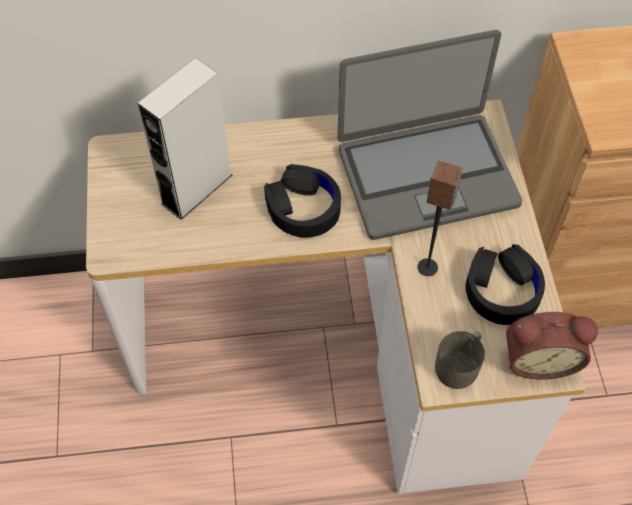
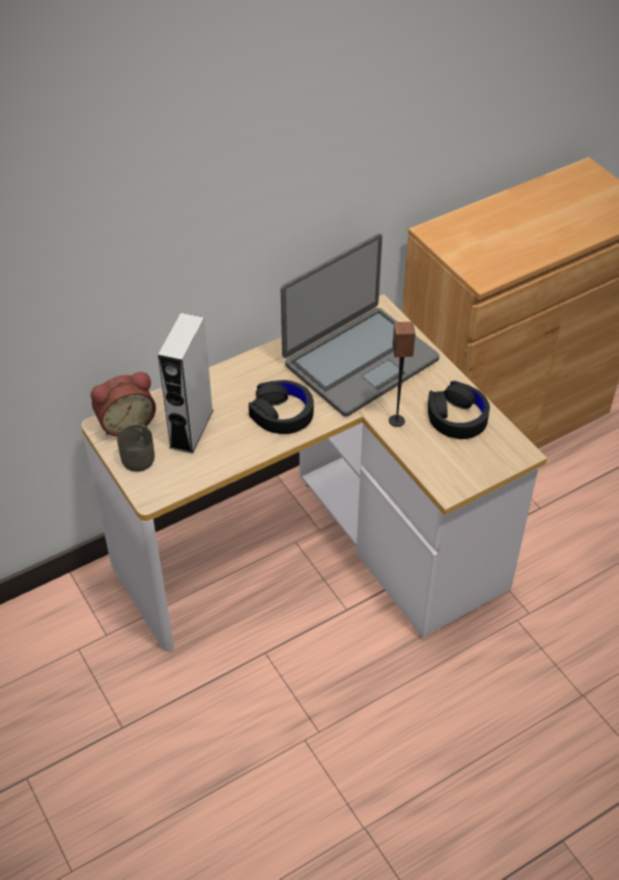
camera: 25 degrees left, 10 degrees down
grey mug [435,331,485,389] -> grey mug moved to [117,425,155,472]
alarm clock [506,312,598,380] -> alarm clock moved to [91,372,156,437]

